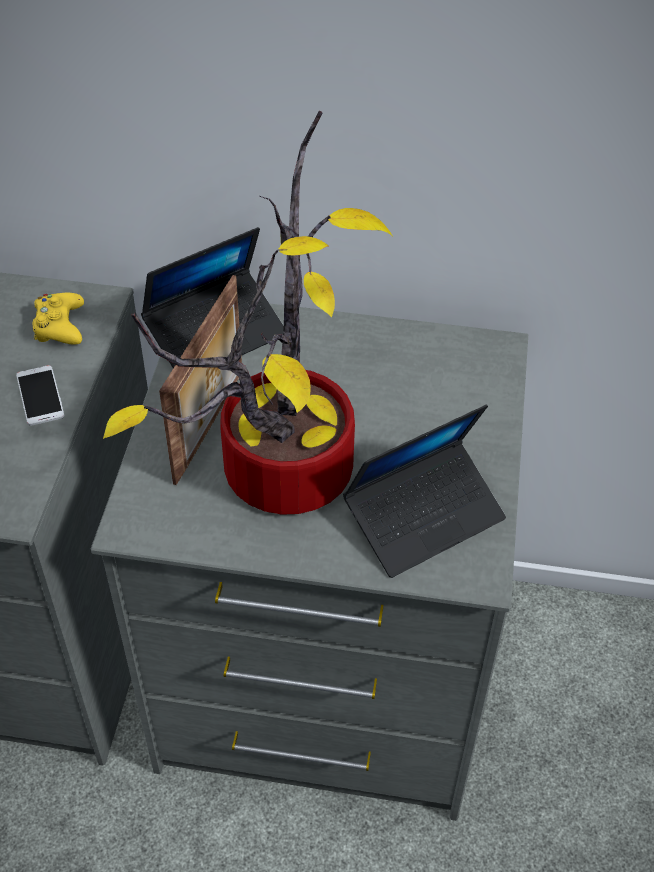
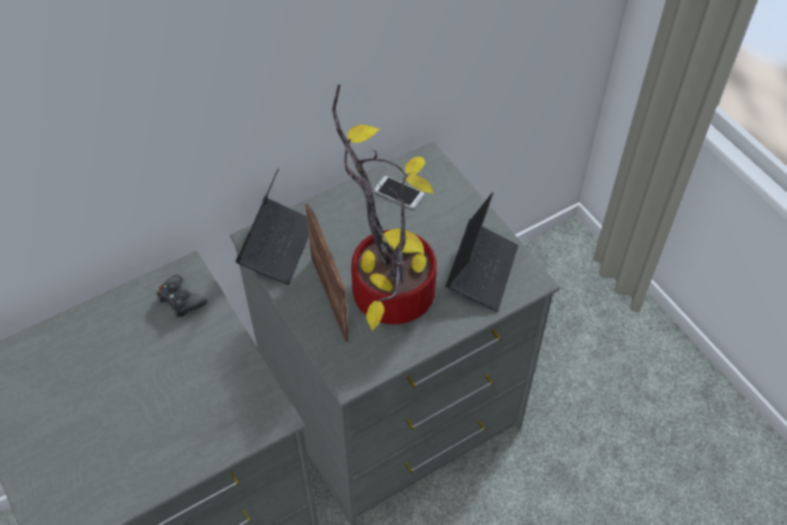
camera: 40 degrees left, 5 degrees up
phone [16,365,64,426] -> phone moved to [374,176,424,209]
yellow game controller [33,293,84,345] -> black game controller [157,274,207,318]

